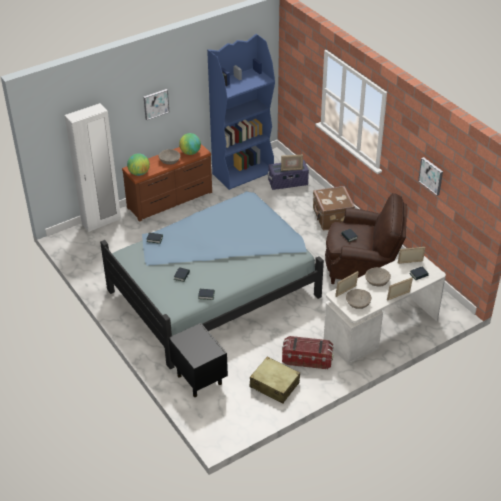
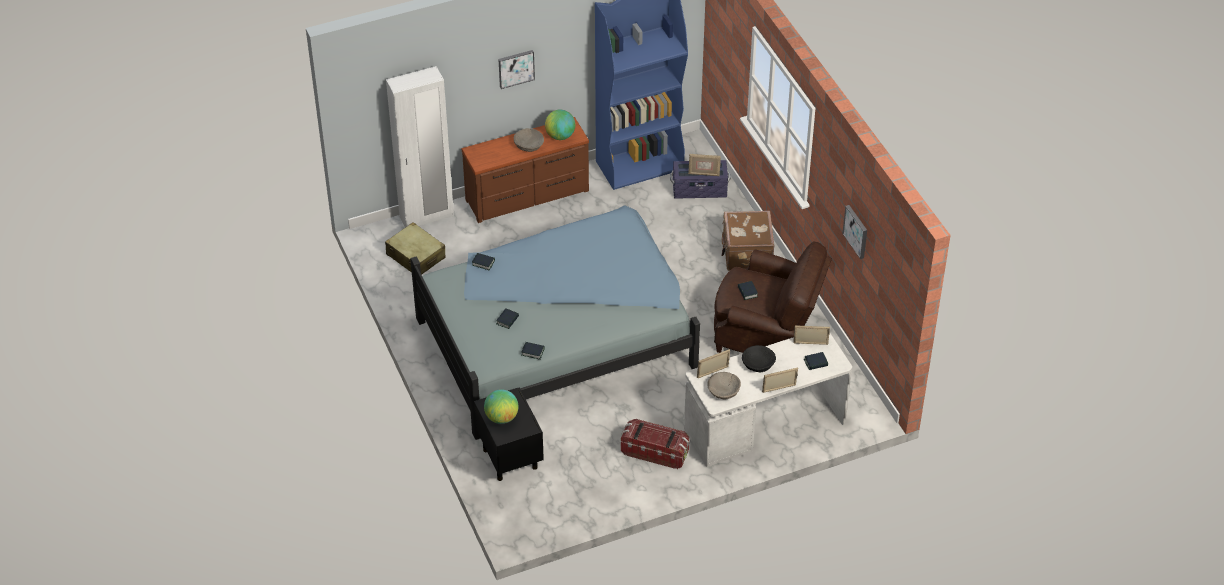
camera: 10 degrees right, 5 degrees up
globe [127,153,150,176] -> globe moved to [484,389,519,424]
beige suitcase [250,357,300,404] -> beige suitcase moved to [385,222,445,275]
beige bowl [365,267,391,287] -> black bowl [742,345,776,372]

